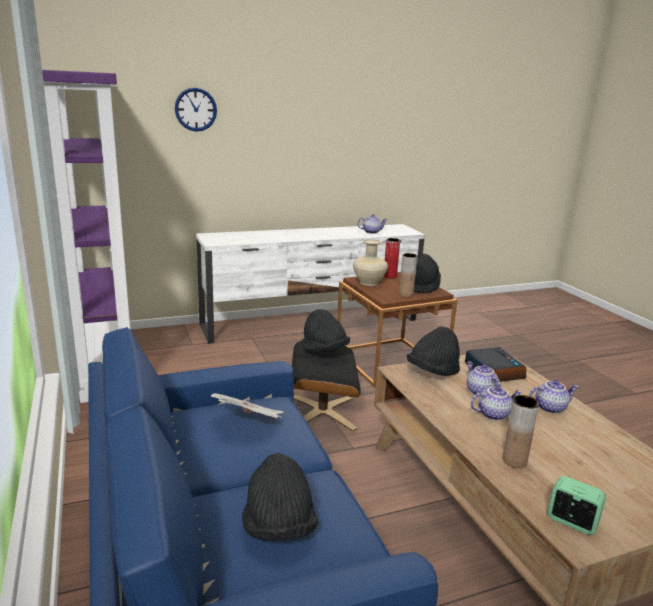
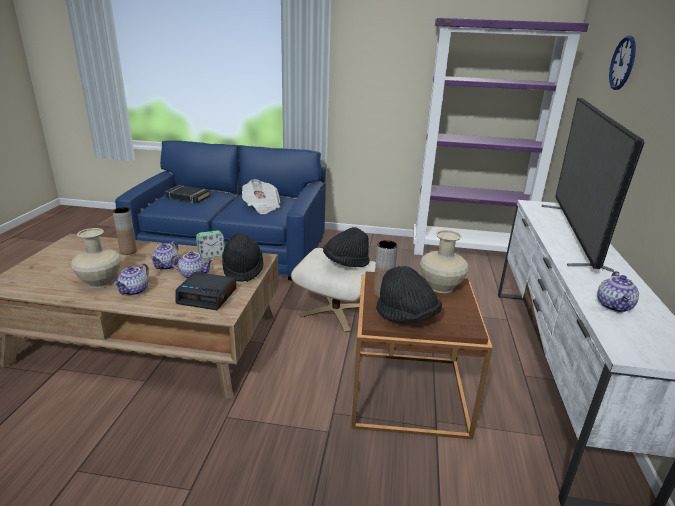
camera: 120 degrees right, 5 degrees up
black hat [242,453,318,541] -> black book [165,185,210,203]
black ottoman [292,341,361,432] -> beige ottoman [291,248,376,332]
red vase [384,238,400,279] -> none
alarm clock [548,476,606,535] -> alarm clock moved to [196,230,225,258]
none -> beige vase [71,228,121,288]
none -> television [542,98,644,272]

